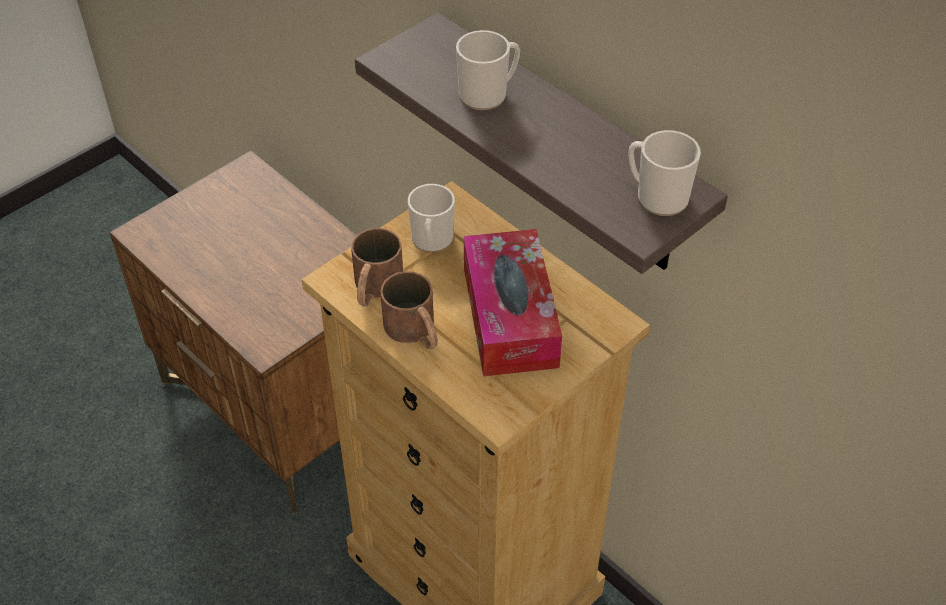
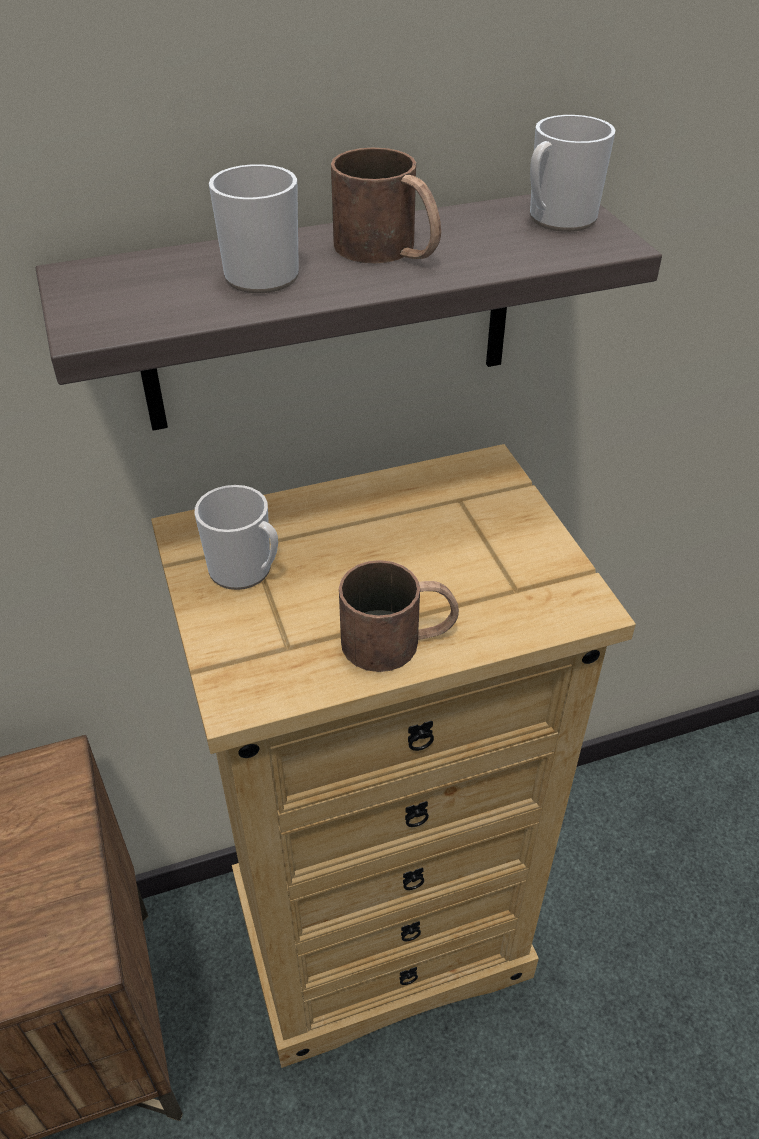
camera: 65 degrees left, 5 degrees down
brown mug [351,228,403,306] -> brown mug moved to [331,148,441,264]
tissue box [464,229,562,376] -> none

